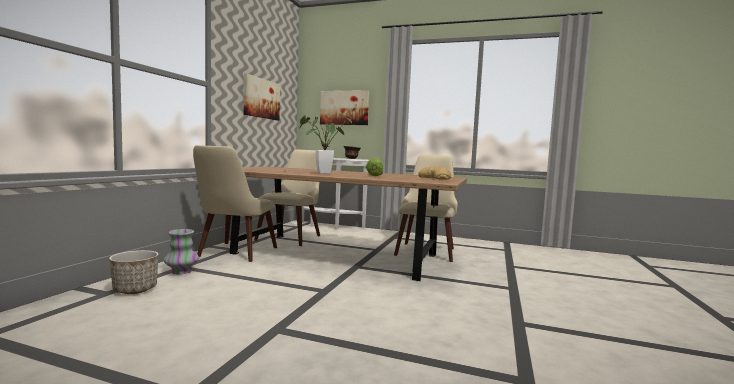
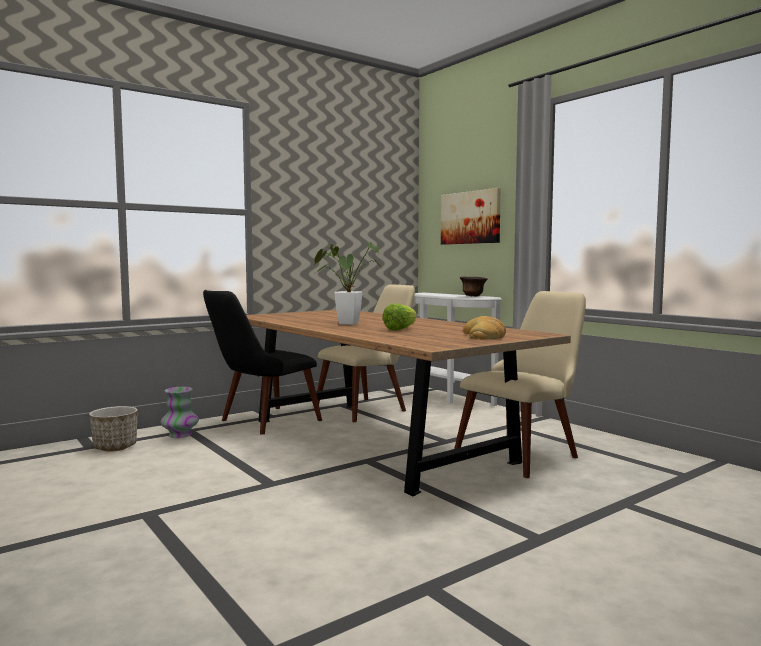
camera: 35 degrees right, 0 degrees up
beige chair [193,145,277,262] -> black chair [203,290,322,435]
picture [243,73,280,120] -> none

